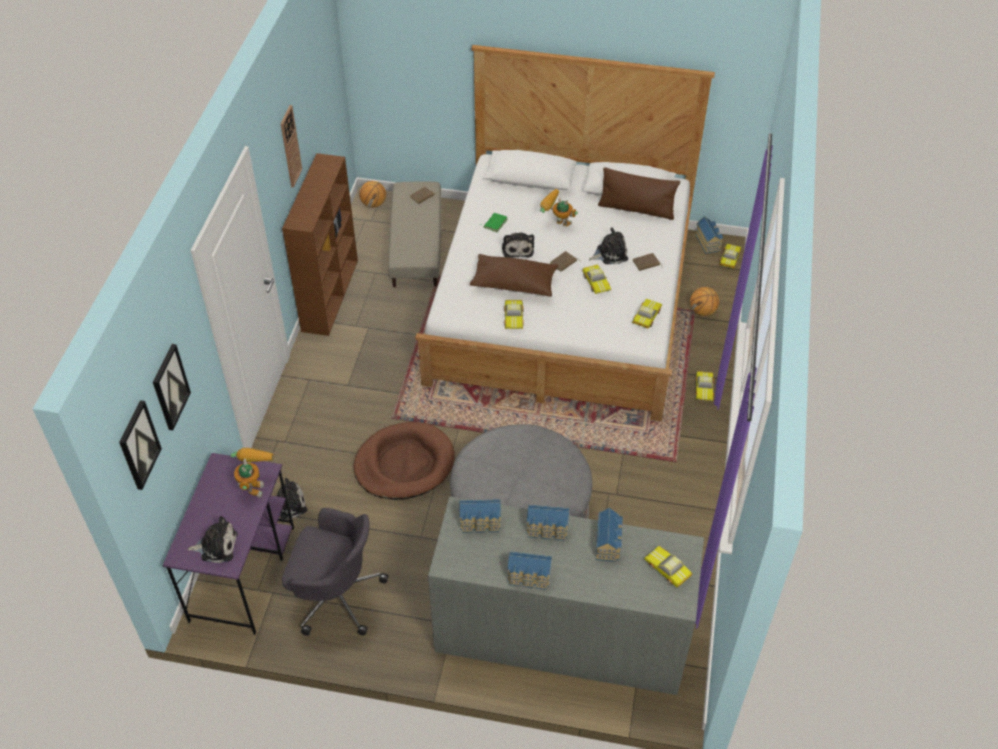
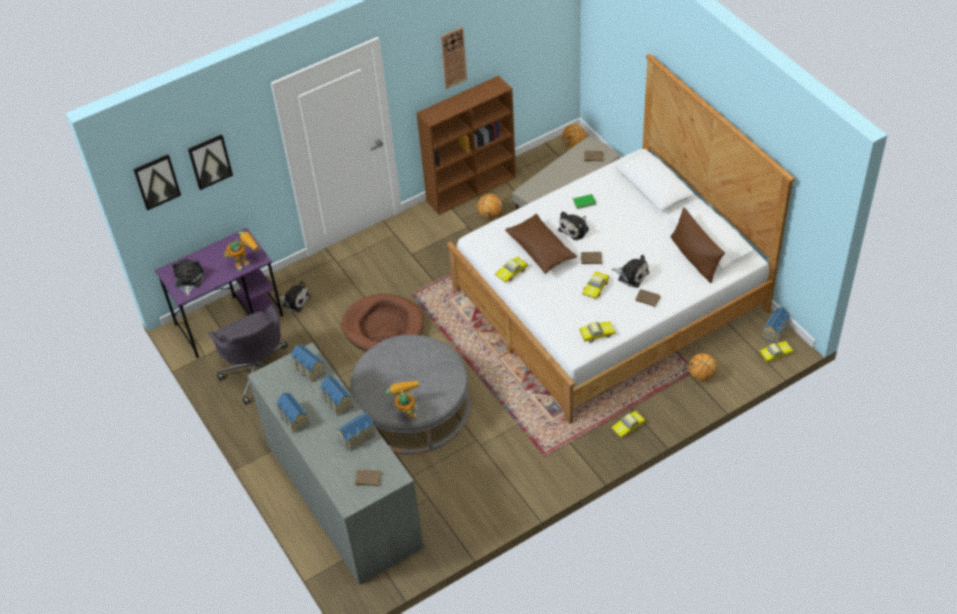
camera: 50 degrees right, 0 degrees up
plush toy [188,516,238,563] -> plush toy turned 135 degrees counterclockwise [172,259,204,296]
toy robot [540,189,578,226] -> toy robot moved to [386,381,419,419]
toy car [644,546,692,588] -> brown book [355,470,381,490]
none -> basketball [477,194,502,218]

